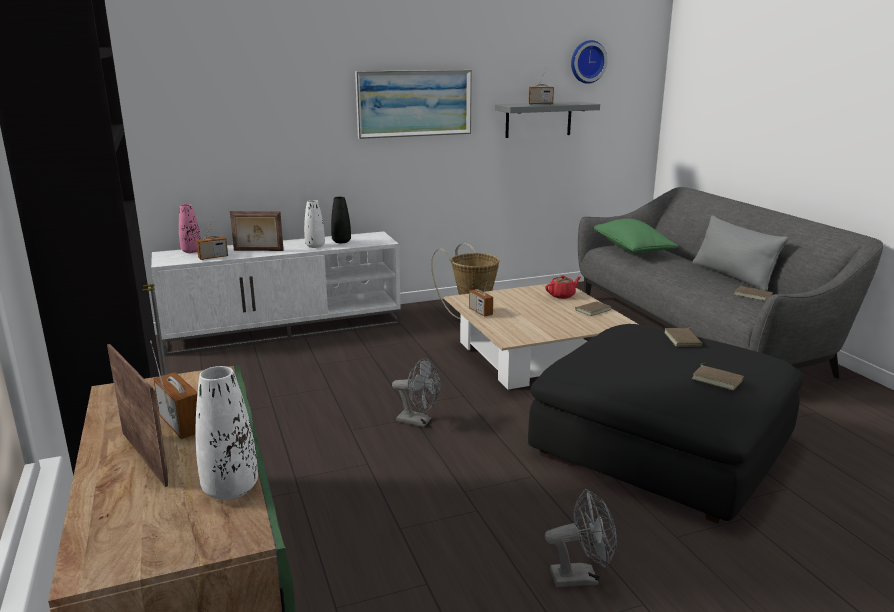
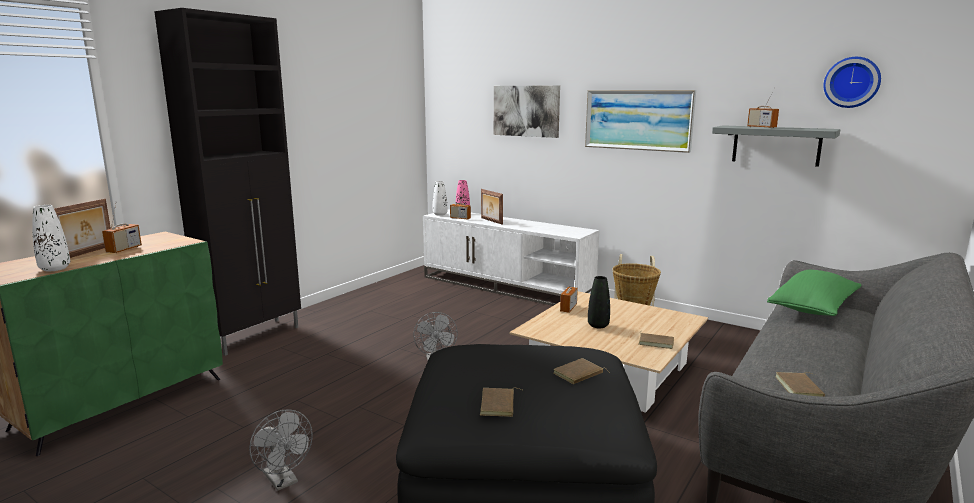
camera: 55 degrees right, 5 degrees down
white vase [304,200,325,248] -> white vase moved to [433,181,447,216]
black vase [331,197,351,243] -> black vase moved to [588,276,610,329]
red teapot [545,275,581,299] -> none
grey pillow [693,215,789,291] -> none
none -> picture [494,86,560,138]

